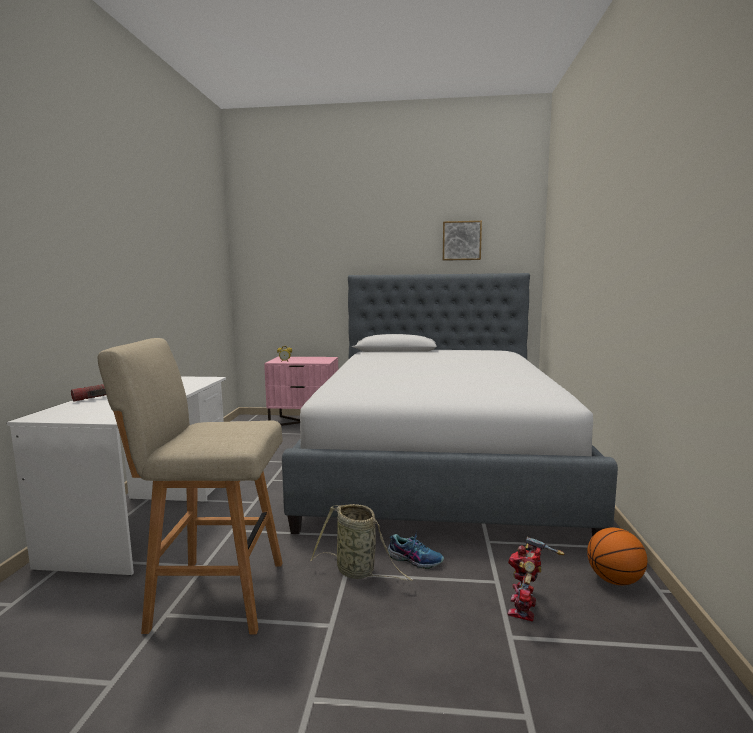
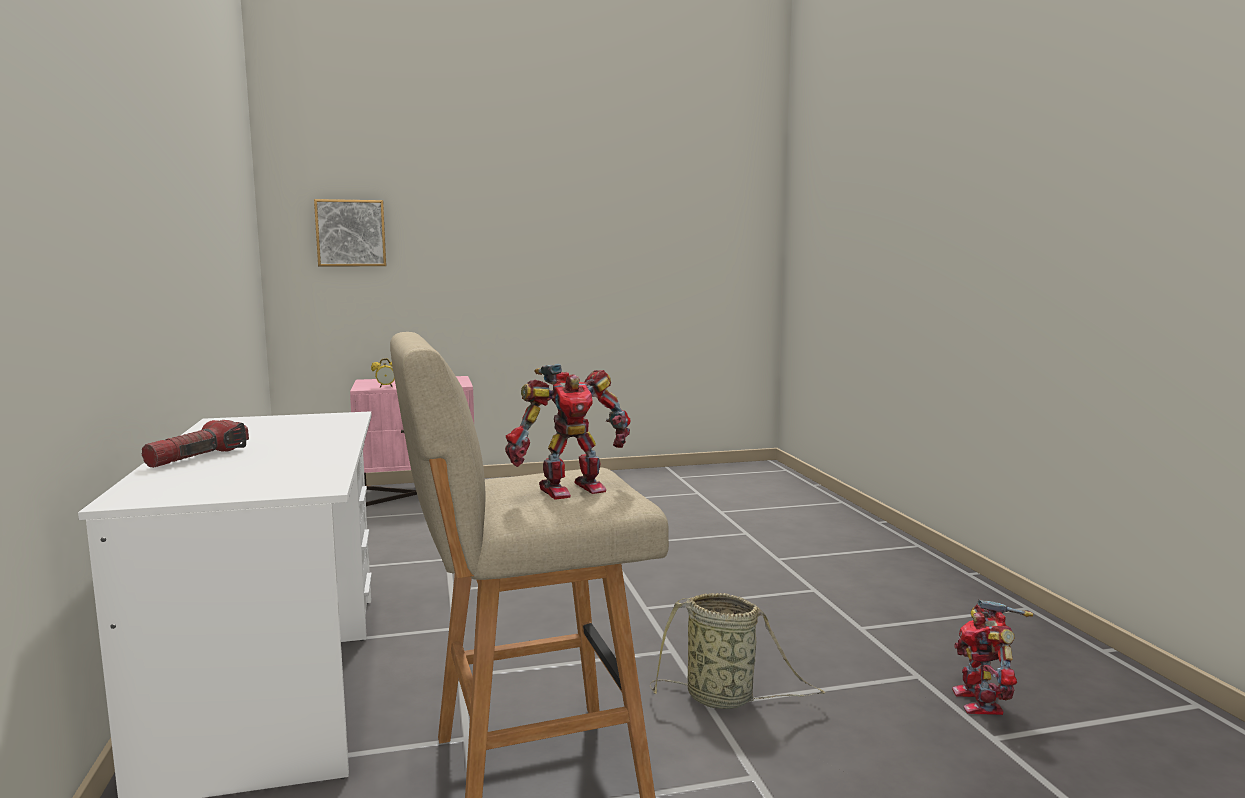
camera: 20 degrees left, 0 degrees up
bed [282,273,618,536] -> none
shoe [388,531,444,569] -> none
picture [443,221,482,261] -> picture moved to [314,199,386,266]
basketball [587,528,647,585] -> none
none -> toy robot [505,363,630,500]

